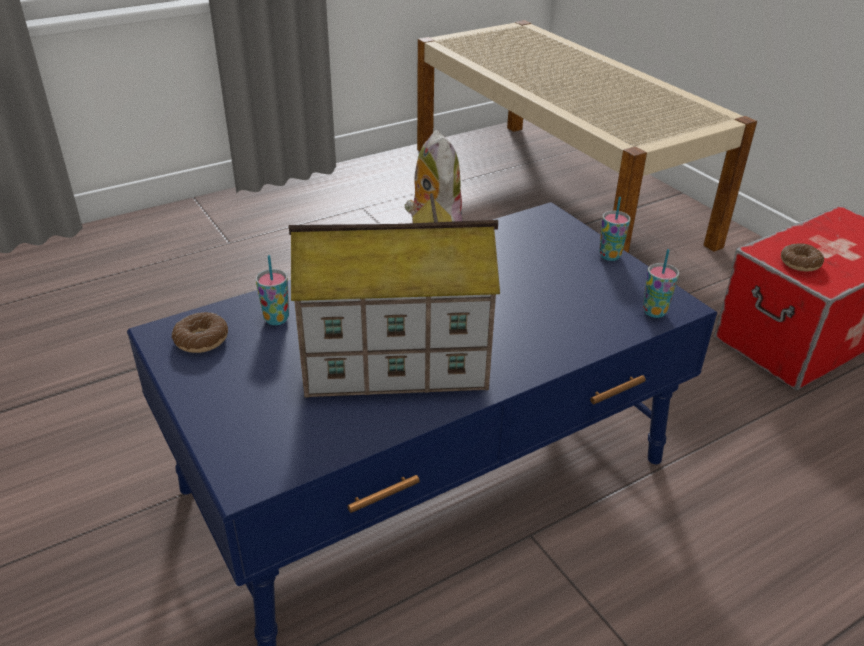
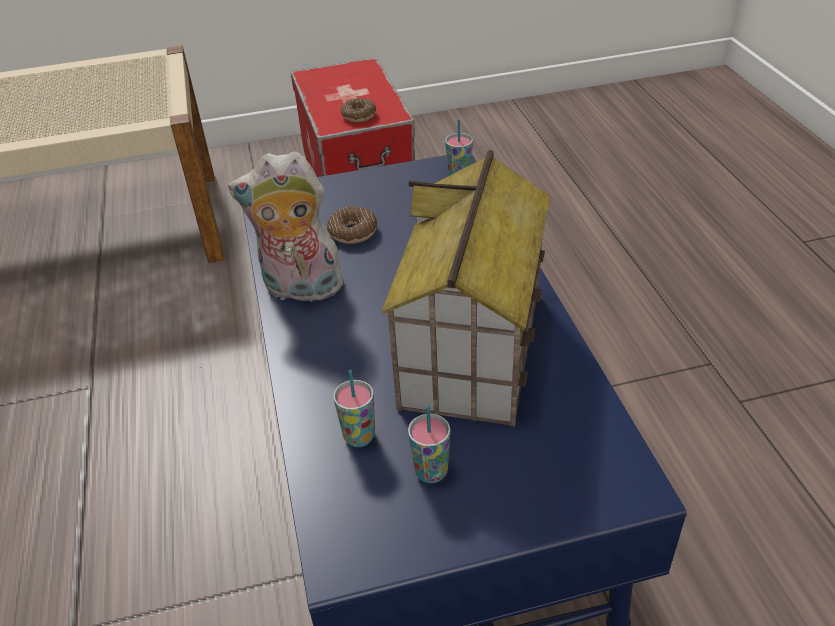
camera: 70 degrees left, 5 degrees up
donut [172,312,228,353] -> donut moved to [327,207,377,244]
cup [599,197,631,261] -> cup moved to [408,405,450,484]

